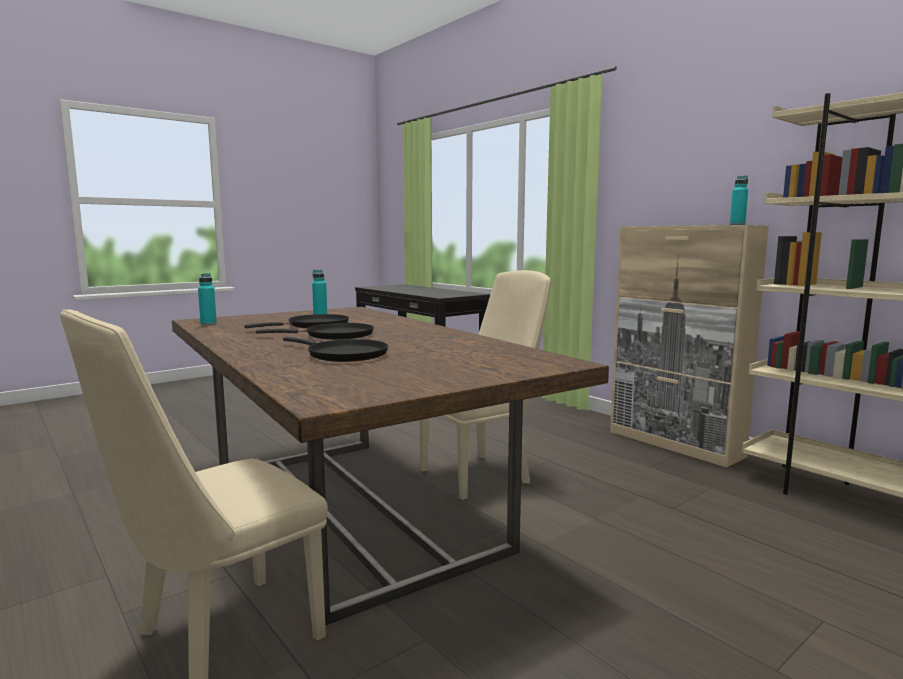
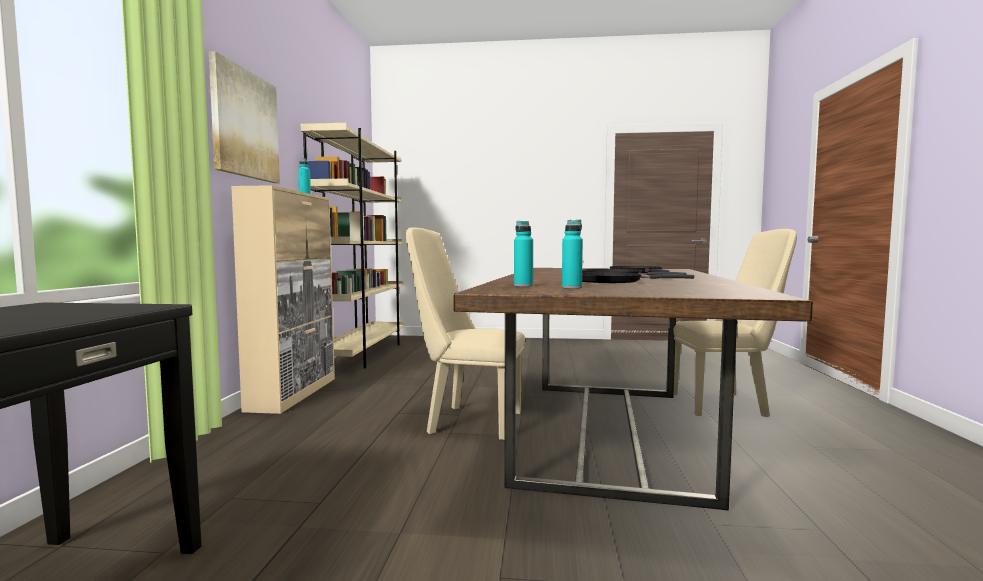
camera: 135 degrees left, 5 degrees down
turquoise bottle [198,273,217,325] -> turquoise bottle moved to [514,221,533,287]
none -> picture [209,51,280,183]

